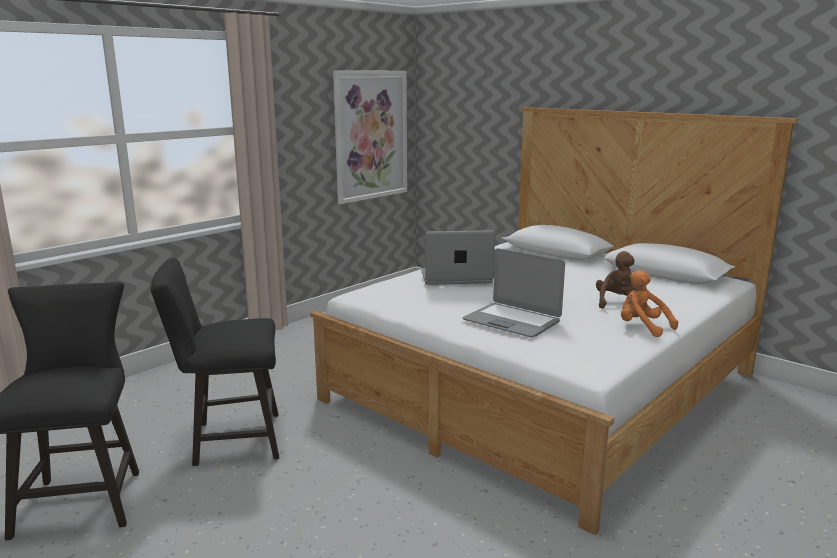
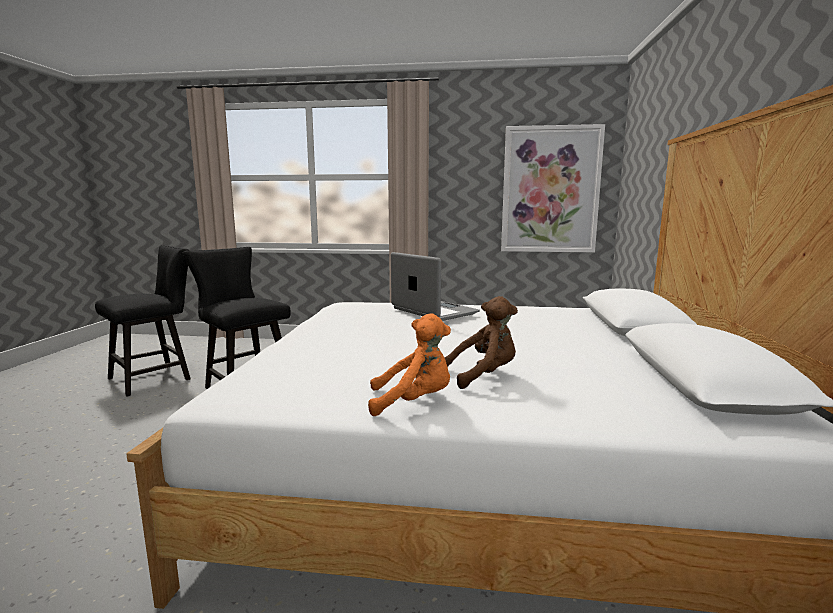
camera: 55 degrees right, 5 degrees down
laptop [463,248,565,337] -> none
orange plush toy [621,270,678,337] -> orange plush toy turned 75 degrees clockwise [368,313,451,416]

